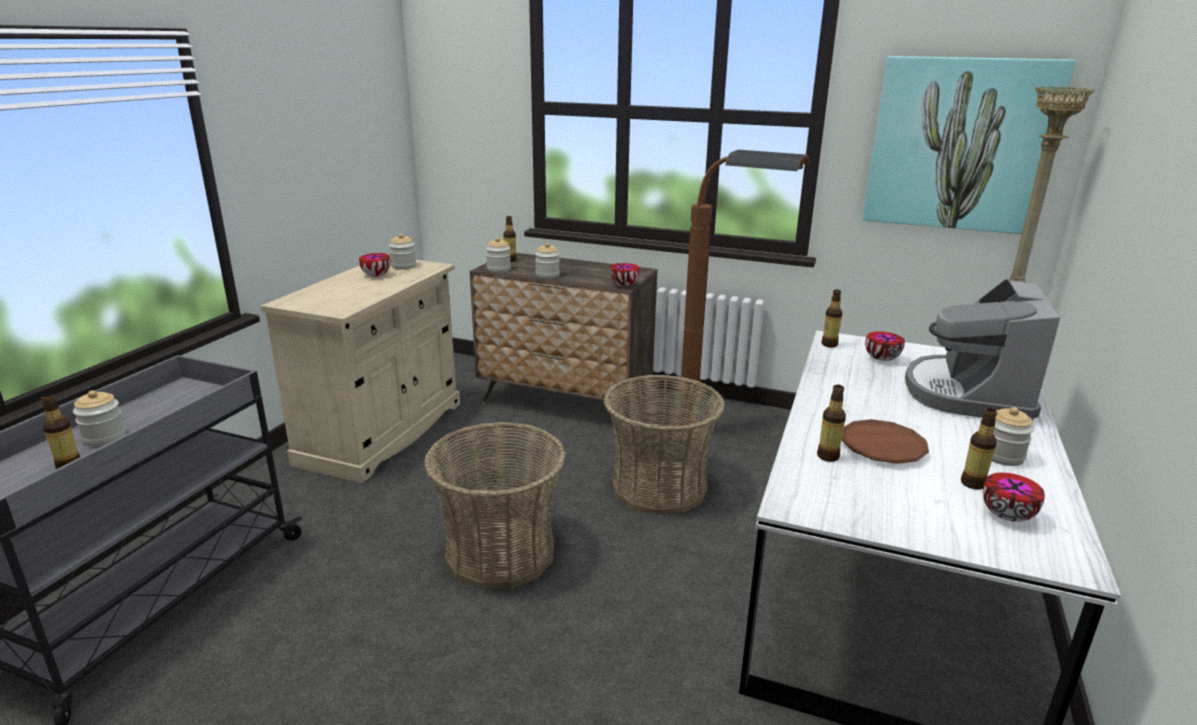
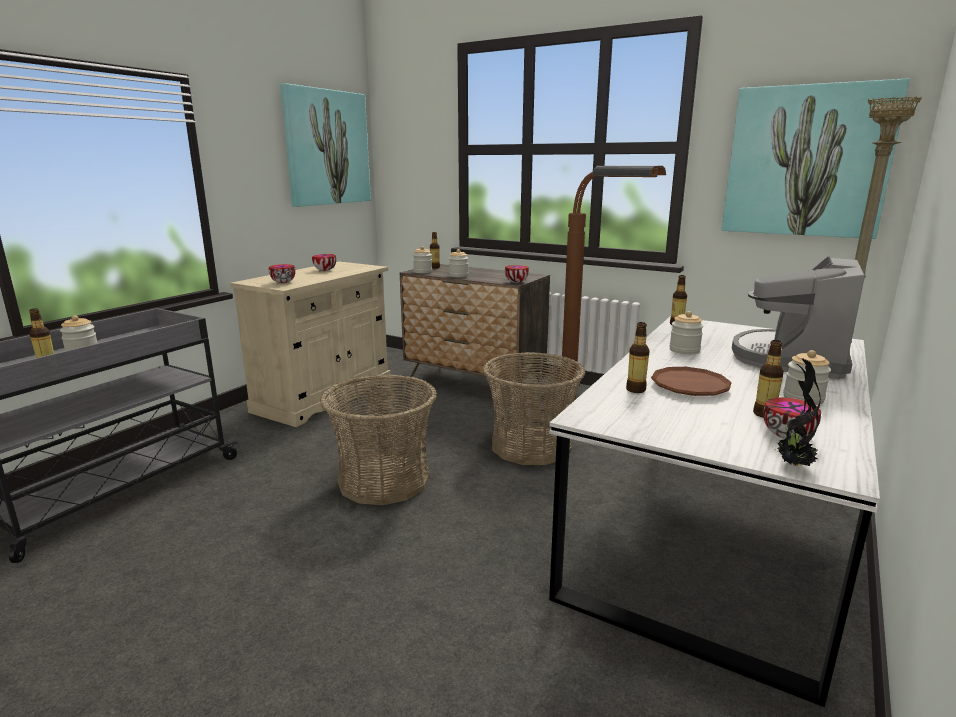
camera: 10 degrees right, 5 degrees down
jar [389,234,416,269] -> jar moved to [669,311,704,355]
bowl [865,331,905,361] -> bowl moved to [269,264,296,283]
none -> picture [280,83,371,207]
none -> potted plant [776,358,821,466]

